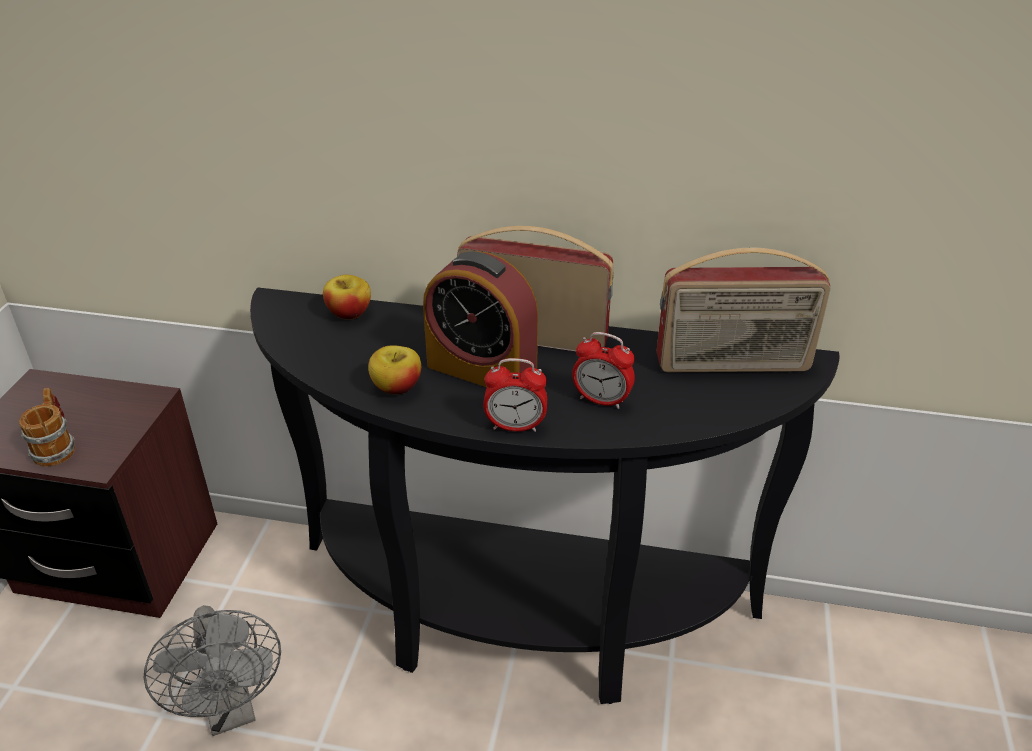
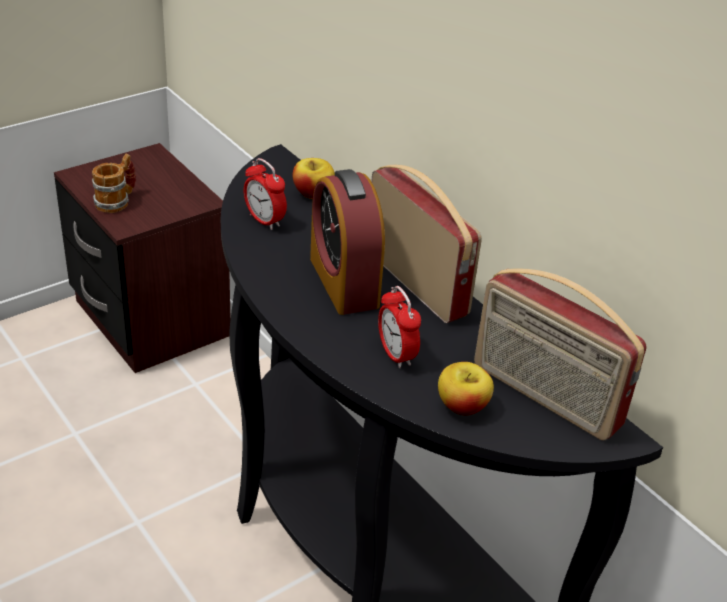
camera: 40 degrees right, 0 degrees up
grey fan [144,605,281,736] -> none
apple [368,345,421,394] -> apple moved to [438,362,494,416]
alarm clock [483,358,547,432] -> alarm clock moved to [244,158,287,230]

